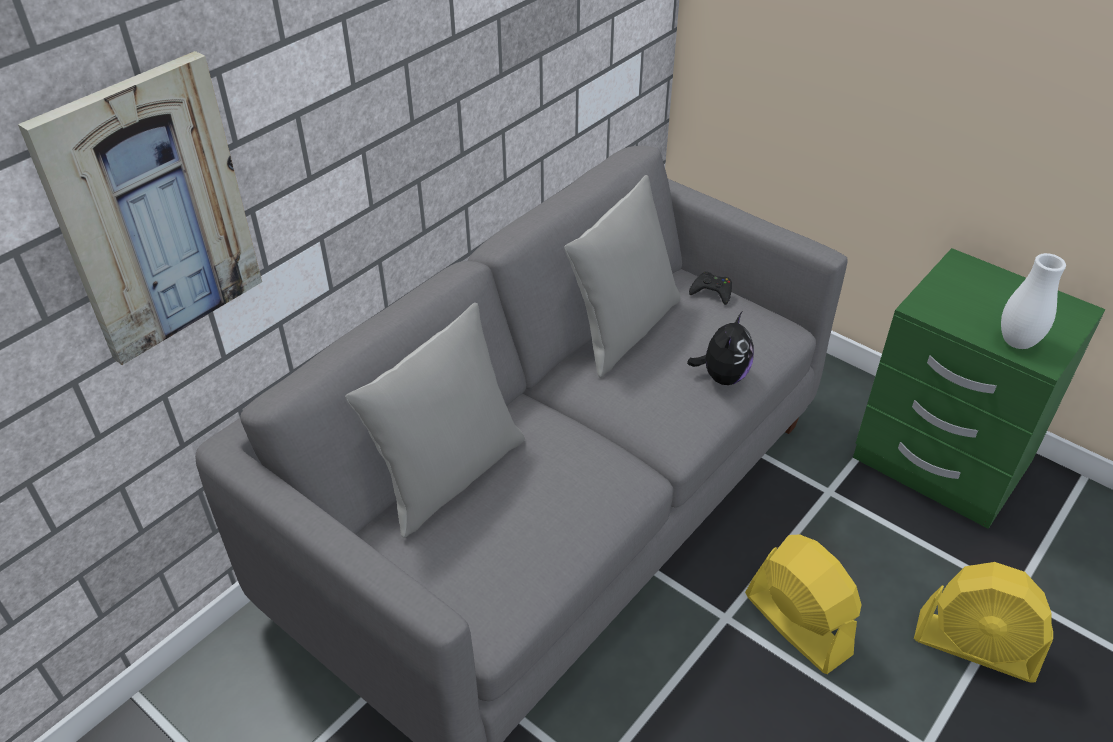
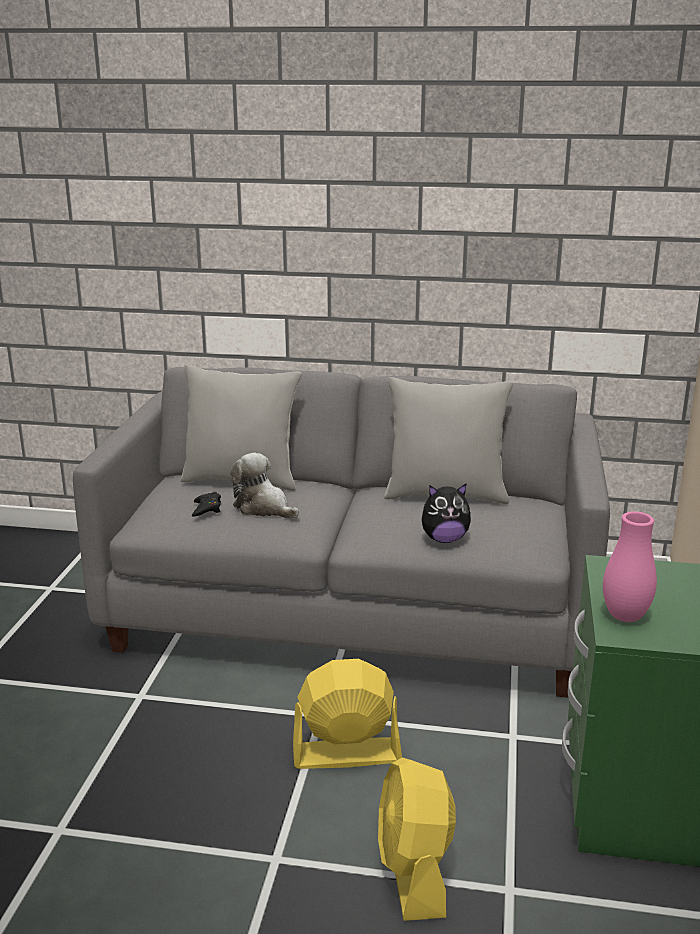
camera: 60 degrees right, 20 degrees down
picture [18,51,262,365] -> none
black game controller [689,271,732,305] -> black game controller moved to [192,492,221,517]
yellow fan [745,535,862,674] -> yellow fan turned 120 degrees counterclockwise [293,659,402,769]
white vase [1001,253,1066,349] -> pink vase [603,511,657,622]
none -> plush toy [230,453,299,519]

